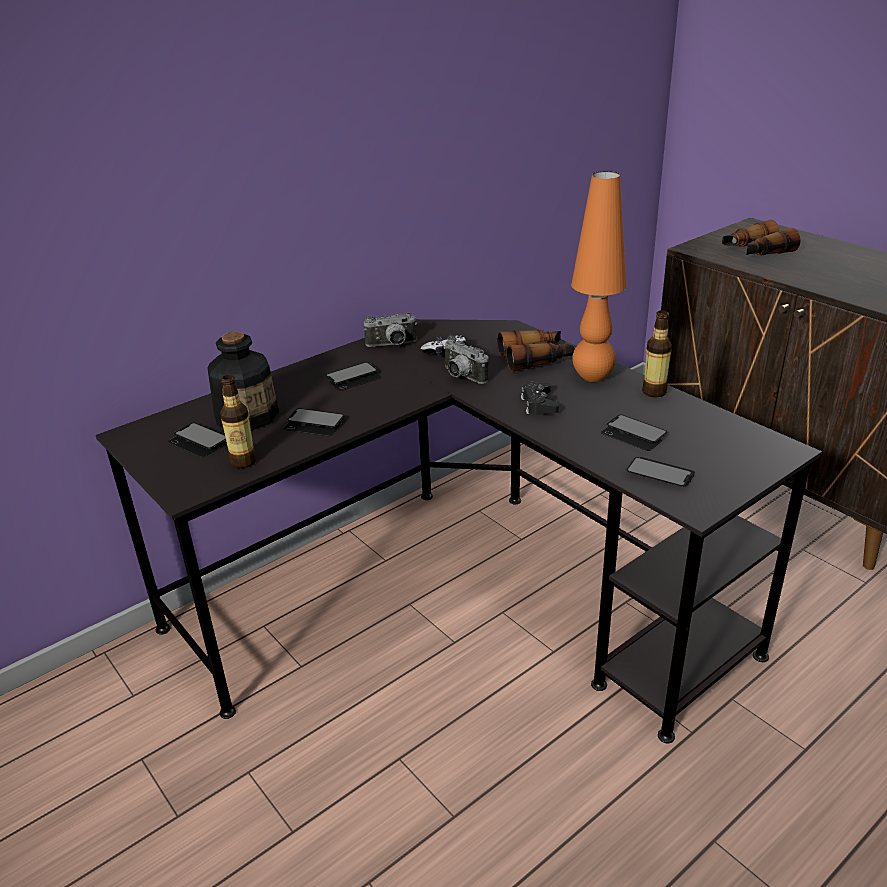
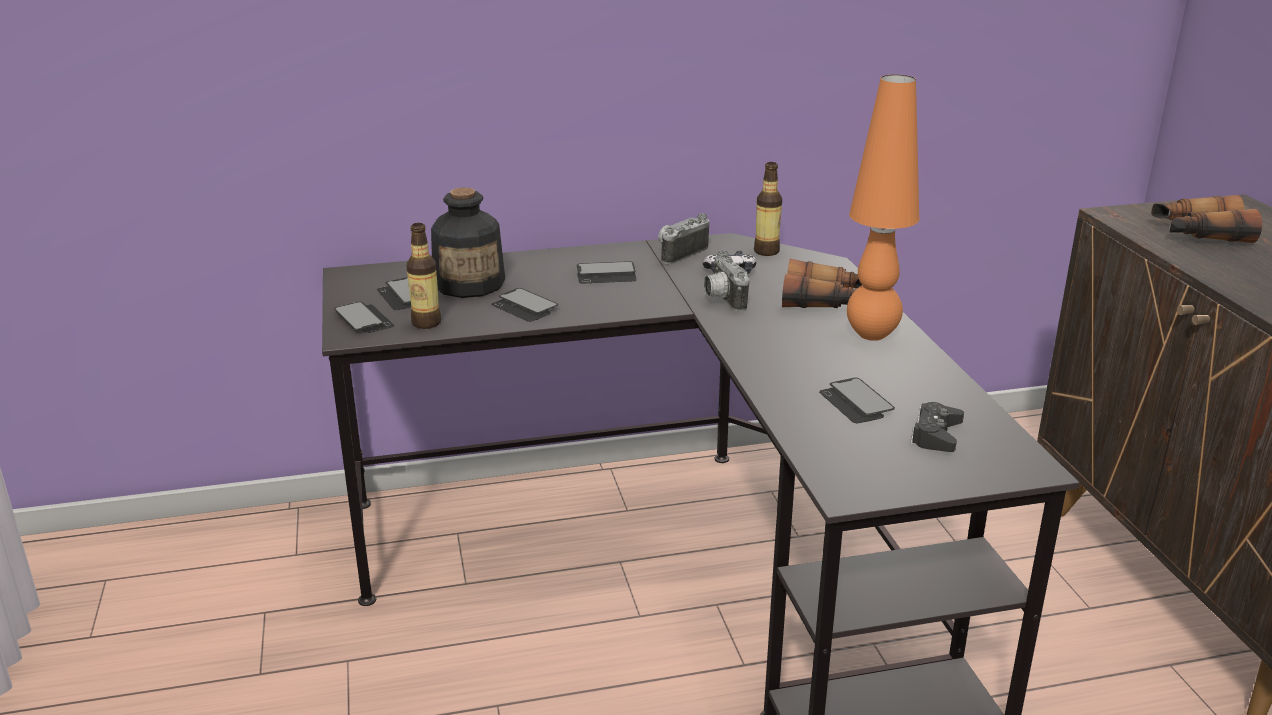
camera: 25 degrees right, 5 degrees down
camera [364,313,417,347] -> camera turned 120 degrees clockwise [658,214,709,264]
black game controller [521,382,559,415] -> black game controller moved to [910,402,964,452]
phone [626,457,695,487] -> phone moved to [334,302,394,333]
bottle [642,310,672,397] -> bottle moved to [754,162,782,256]

